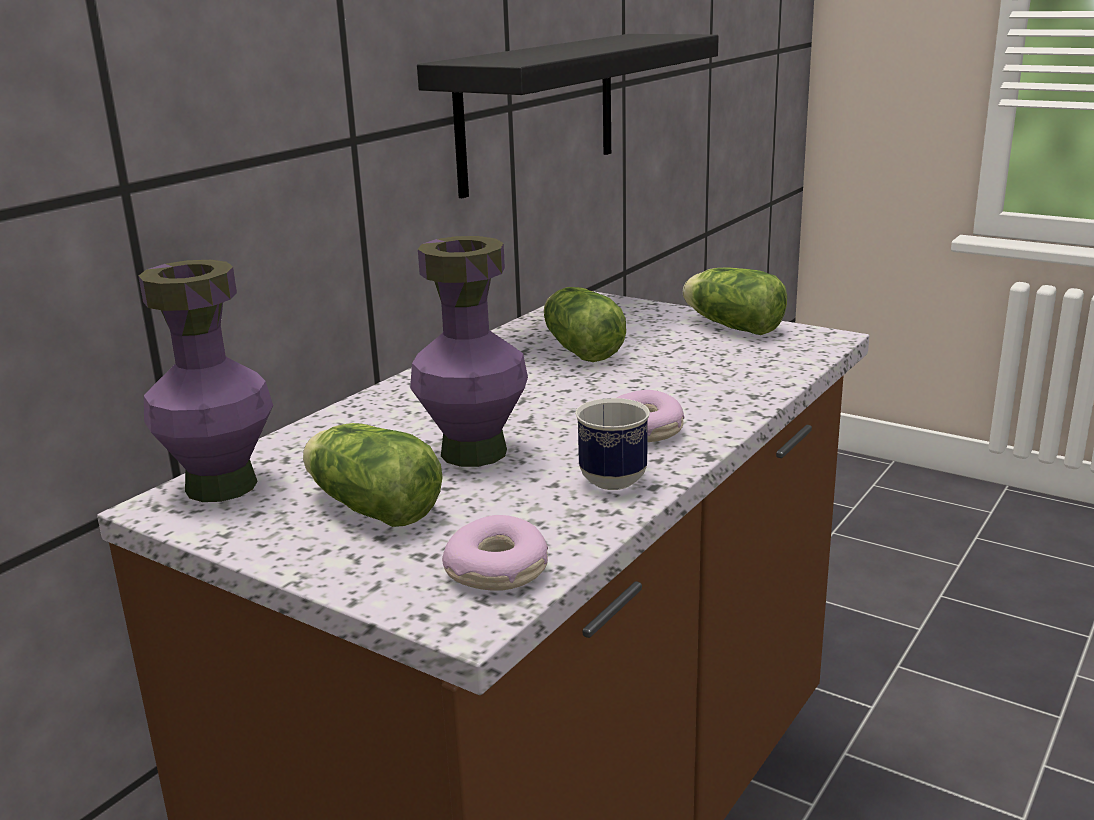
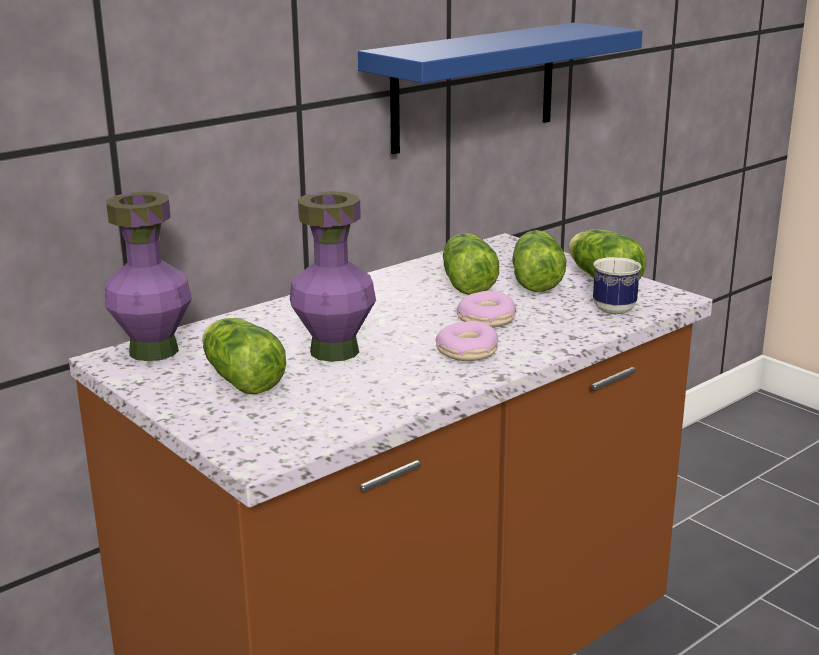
camera: 15 degrees right, 0 degrees up
black shelf [417,34,719,198] -> blue shelf [358,22,643,154]
donut [442,515,548,591] -> donut moved to [457,291,516,327]
mug [575,398,650,490] -> mug moved to [593,257,641,315]
none -> lettuce [512,230,566,292]

